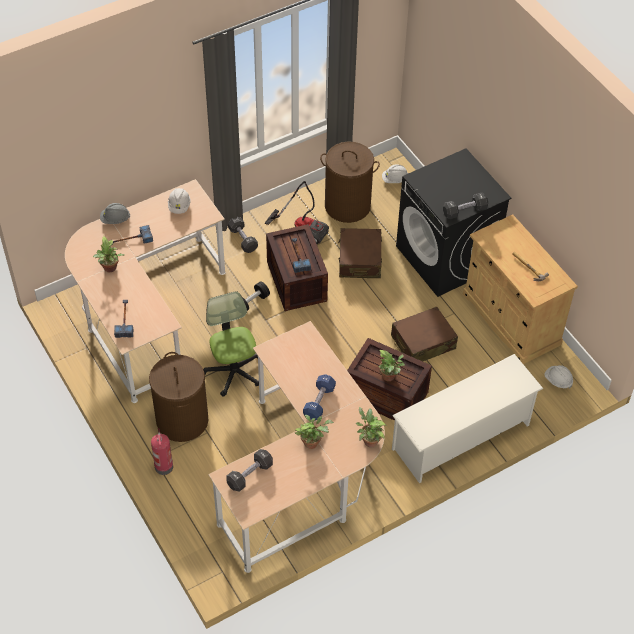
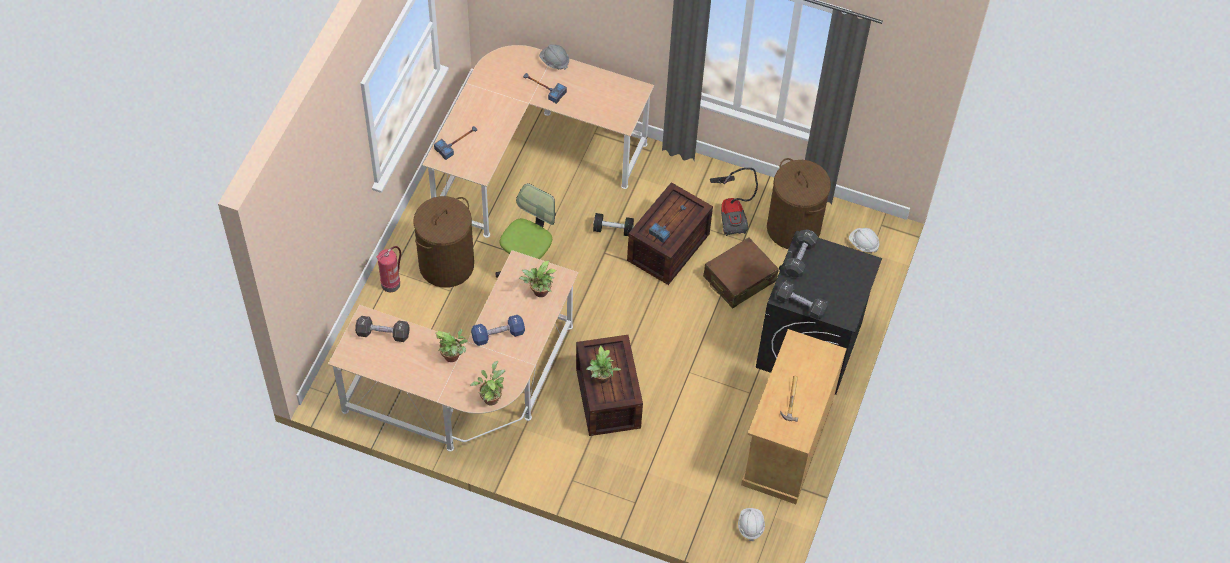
camera: 50 degrees right, 5 degrees up
potted plant [93,236,125,273] -> potted plant moved to [518,260,556,297]
white hard hat [168,188,191,214] -> none
black dumbbell [228,217,258,253] -> black dumbbell moved to [784,229,818,278]
brown suitcase [391,307,458,361] -> none
white shoe rack [392,354,543,483] -> none

